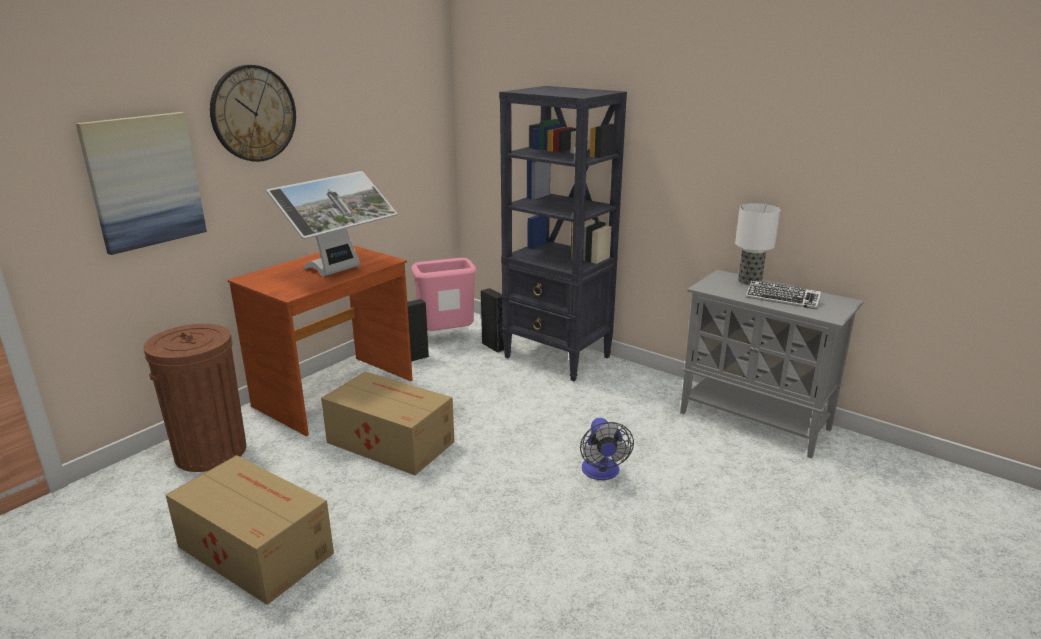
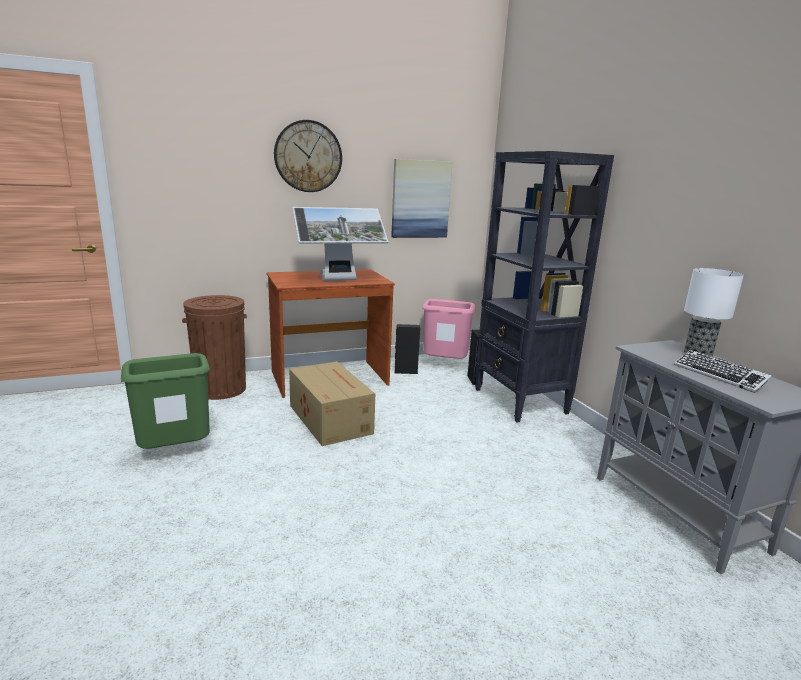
camera: 30 degrees right, 5 degrees down
picture [76,112,207,255] -> picture moved to [391,159,452,238]
cardboard box [166,455,334,605] -> green trash can [121,353,210,449]
fan [580,418,634,480] -> none

